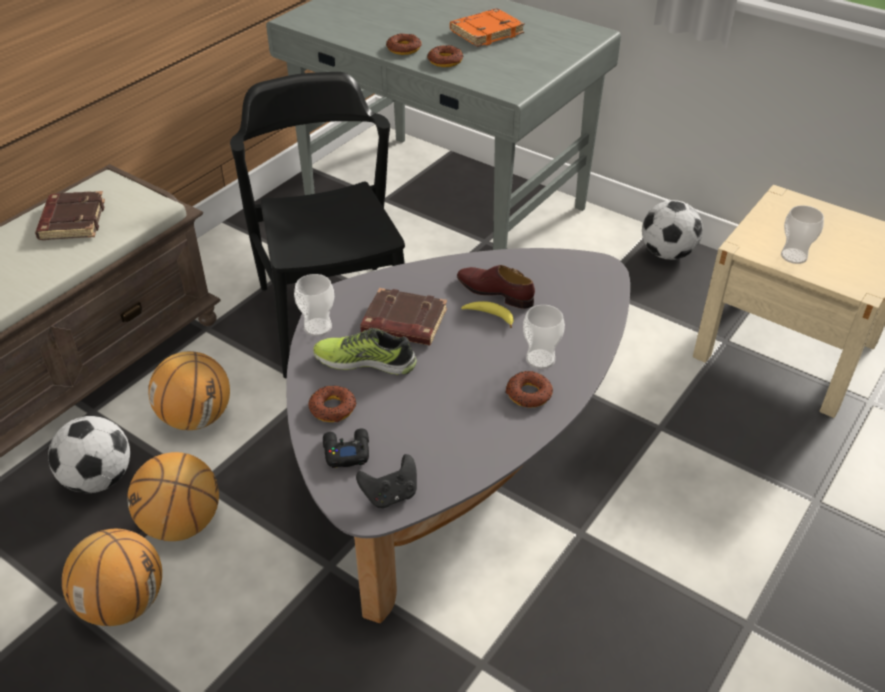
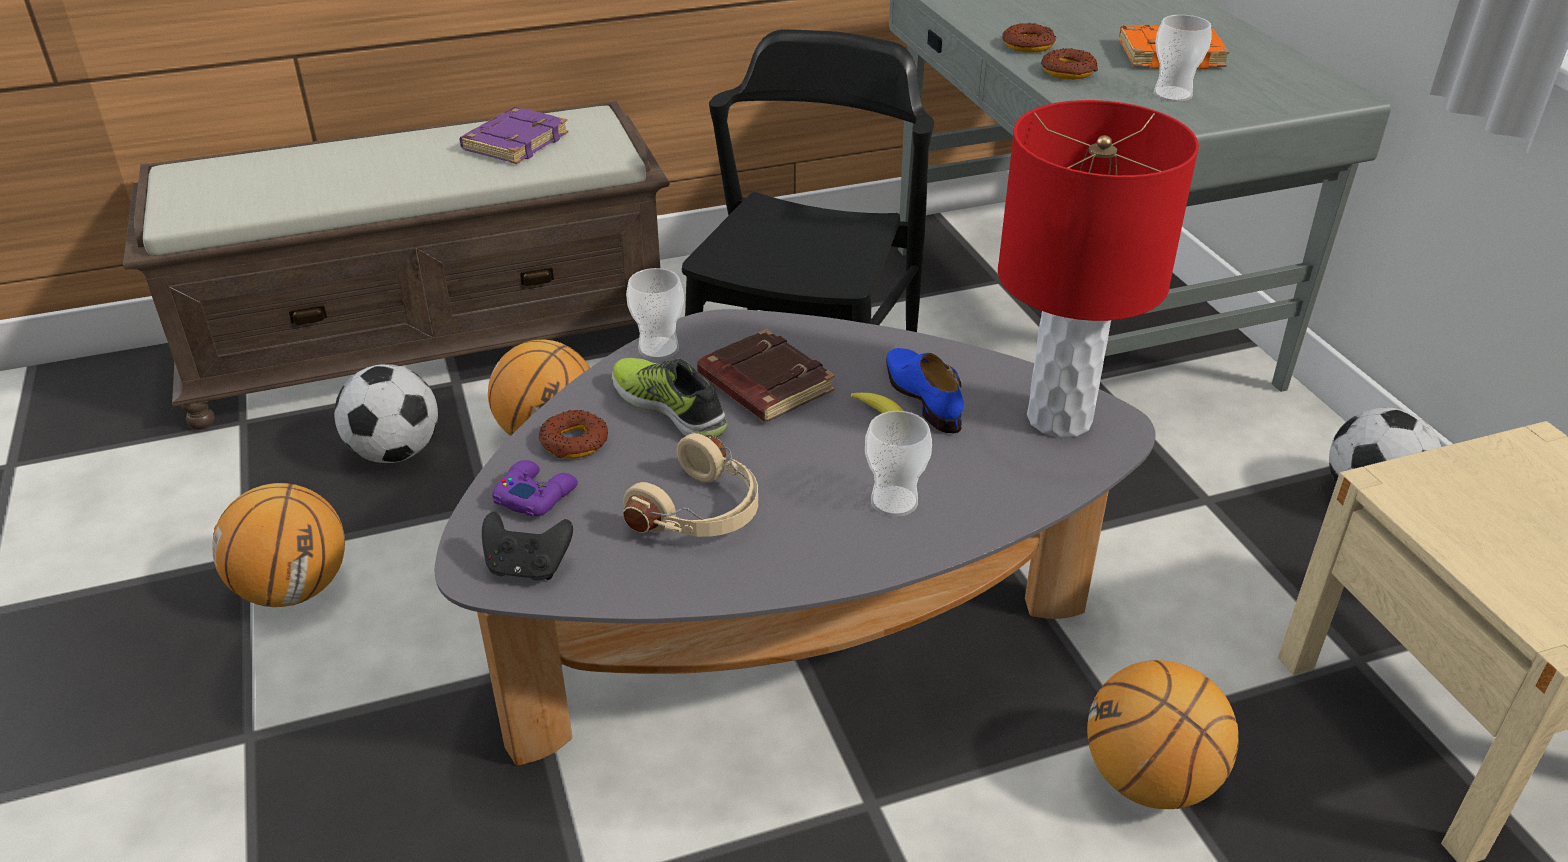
camera: 35 degrees right, 5 degrees down
brown book [35,191,105,240] -> purple book [459,107,568,164]
basketball [127,452,219,541] -> basketball moved to [1087,660,1239,809]
black game controller [323,428,369,468] -> purple game controller [492,460,578,517]
brown shoe [457,265,535,309] -> blue shoe [886,348,964,433]
donut [506,371,553,407] -> none
cup [781,205,824,264] -> cup moved to [1154,15,1212,102]
none -> beige headphones [623,433,758,537]
none -> red table lamp [998,100,1199,438]

